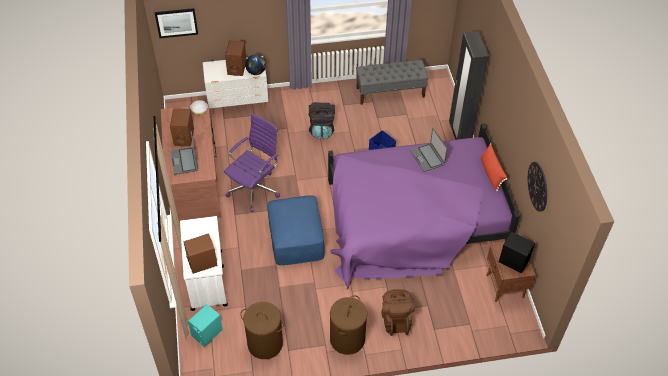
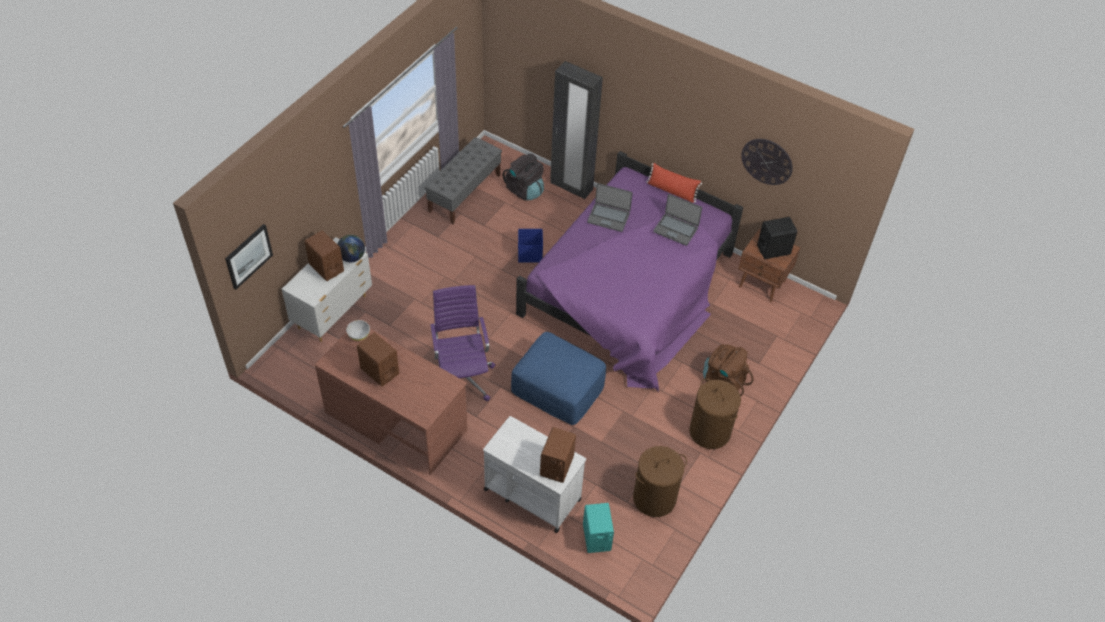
camera: 50 degrees left, 0 degrees up
laptop [170,131,198,175] -> laptop moved to [653,194,702,246]
black backpack [308,102,335,139] -> black backpack moved to [503,154,544,200]

